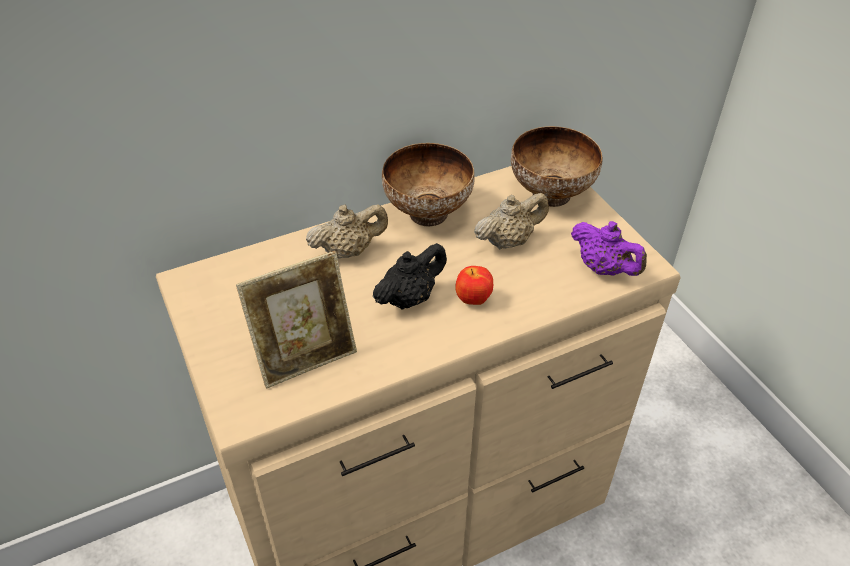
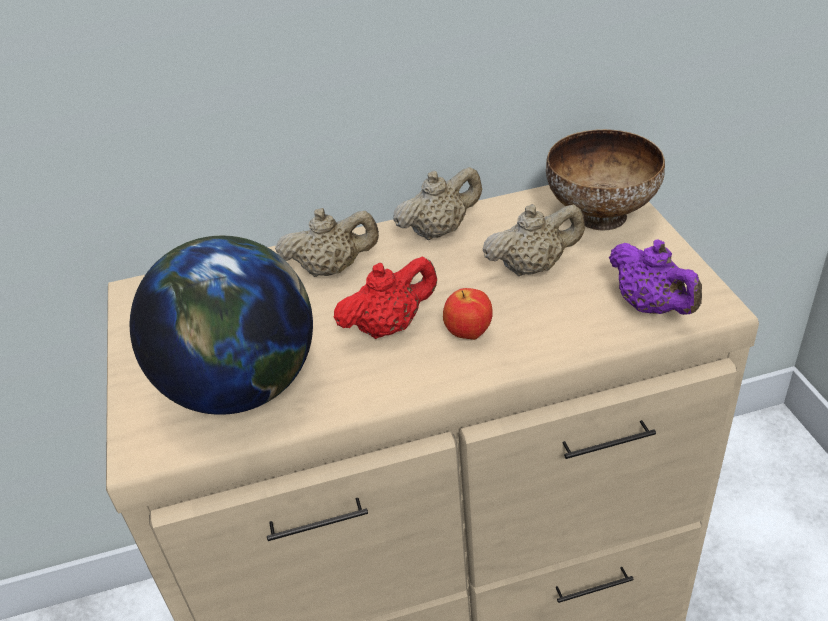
camera: 15 degrees right, 5 degrees down
picture frame [236,251,357,389] -> globe [130,236,313,415]
black teapot [373,243,447,310] -> red teapot [334,257,437,339]
bowl [382,143,475,226] -> beige teapot [393,167,482,240]

